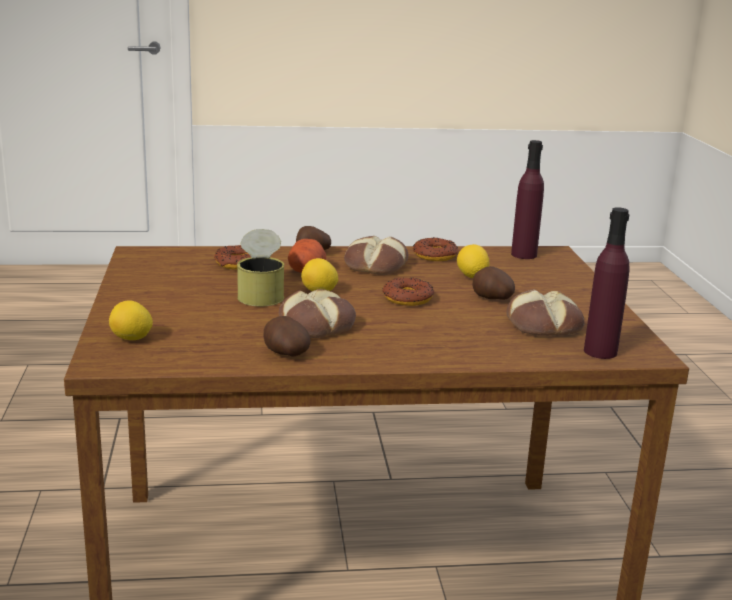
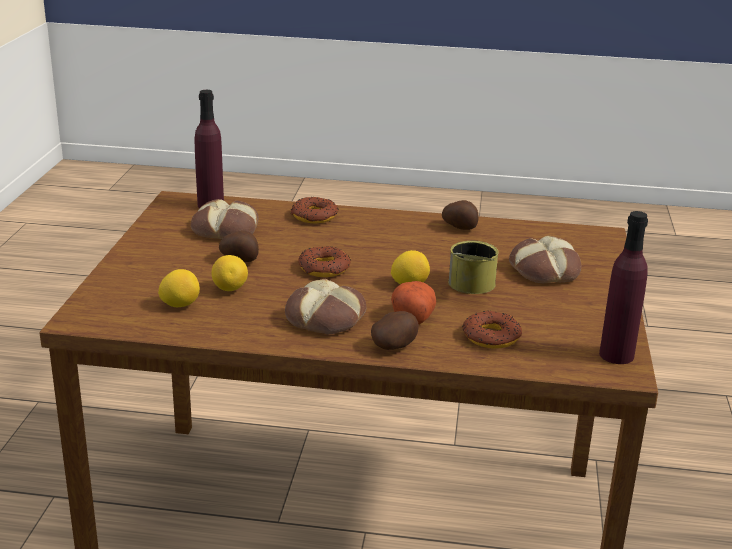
camera: 165 degrees left, 5 degrees up
lemon [109,300,153,340] -> lemon moved to [158,269,200,307]
bread [279,289,356,338] -> bread moved to [509,236,581,283]
donut [413,237,459,261] -> donut moved to [290,197,338,223]
purple bottle [511,140,544,259] -> purple bottle moved to [599,211,648,364]

